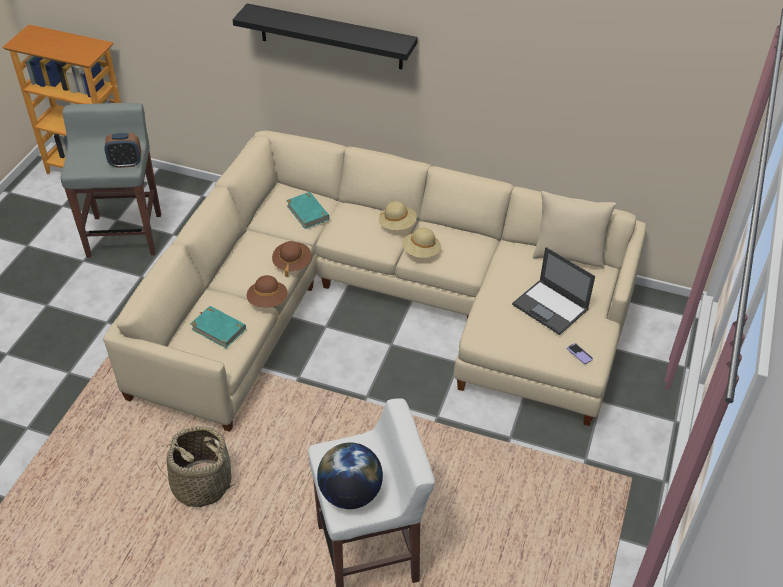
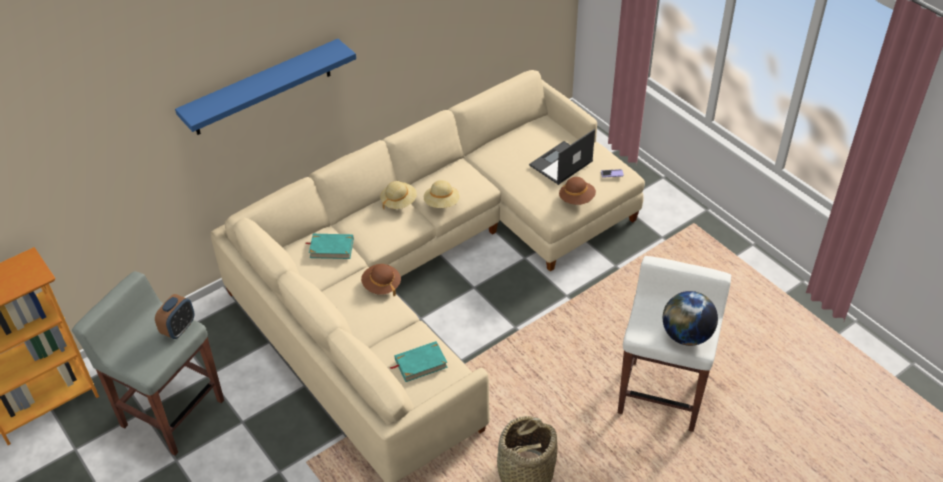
camera: 55 degrees left, 0 degrees up
black shelf [233,3,418,69] -> blue shelf [175,39,356,135]
brown hat [247,275,287,307] -> brown hat moved to [559,177,596,205]
laptop [512,247,595,335] -> laptop turned 150 degrees clockwise [529,129,595,185]
beige pillow [532,191,616,269] -> none

